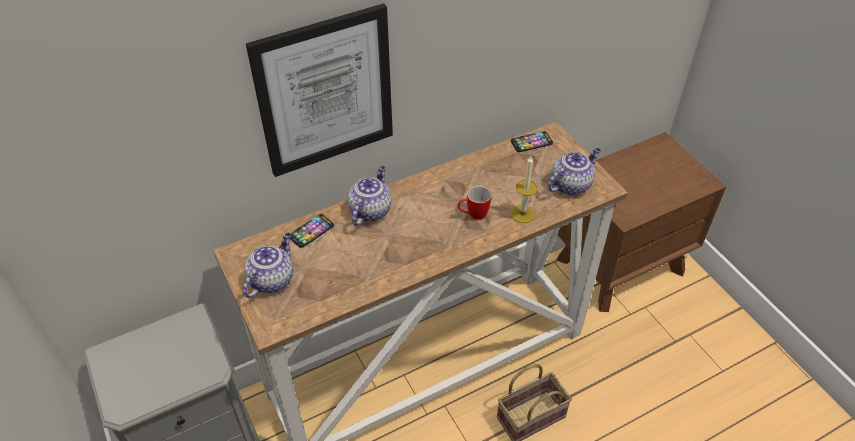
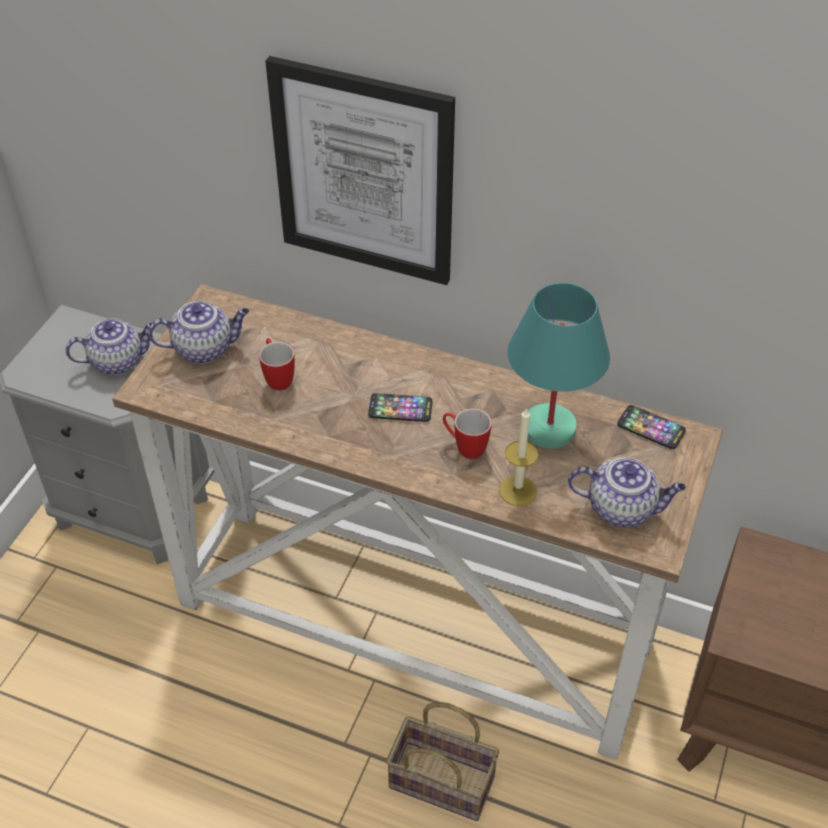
camera: 50 degrees right, 0 degrees up
phone [290,214,334,248] -> phone moved to [368,393,432,422]
teapot [347,166,391,226] -> teapot moved to [66,318,153,375]
none -> mug [259,338,295,391]
none -> turquoise table lamp [507,283,610,449]

